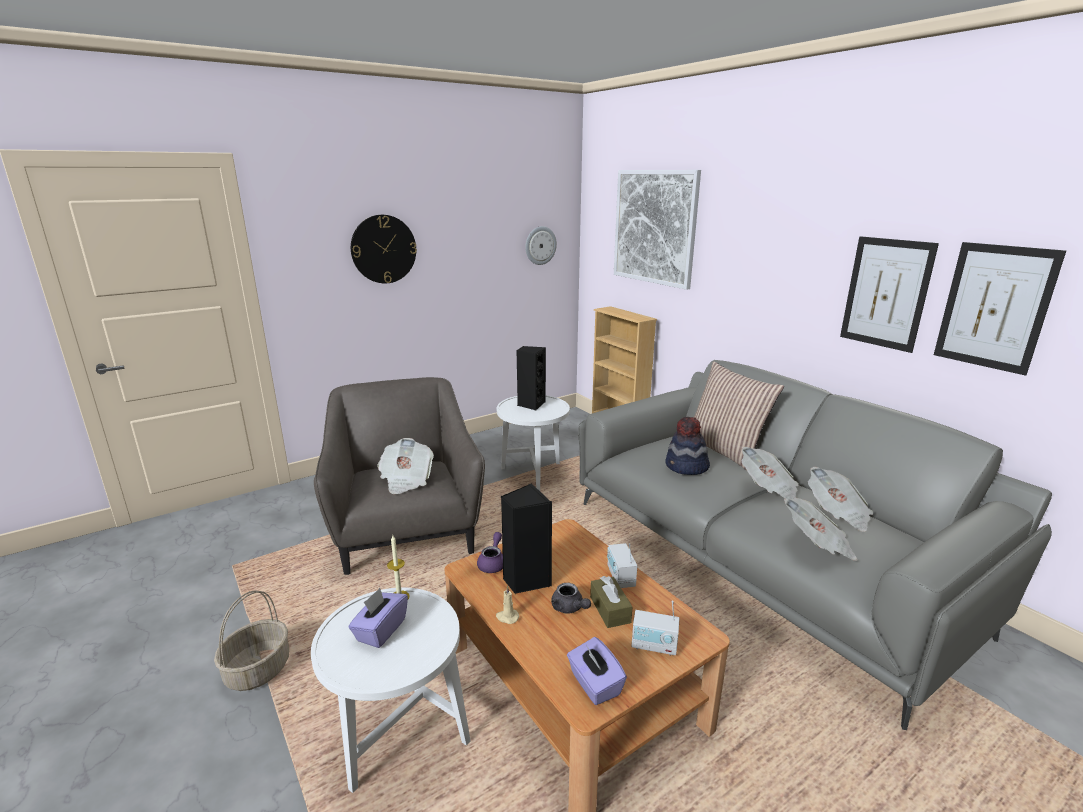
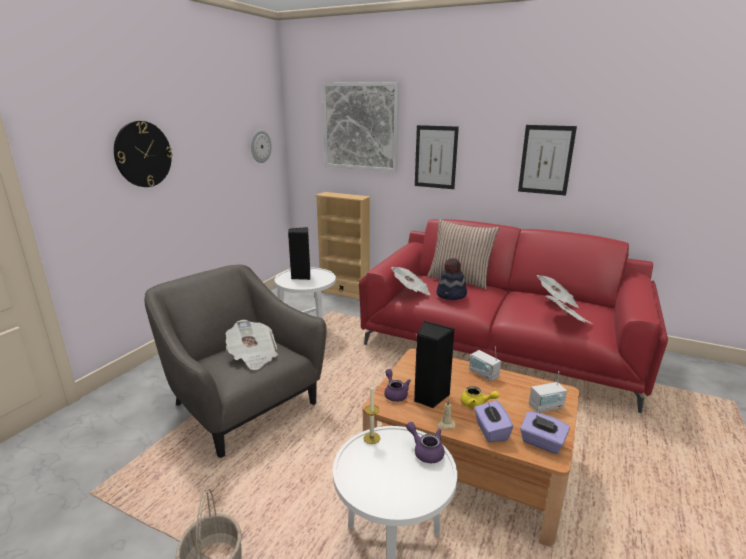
camera: 30 degrees left, 0 degrees up
purple tissue box [348,588,408,648] -> purple tissue box moved to [474,400,513,442]
grey teapot [551,583,591,613] -> yellow teapot [461,386,499,408]
grey sofa [578,360,1052,730] -> red sofa [359,219,668,413]
brown tissue box [590,576,633,628] -> none
newspaper [742,447,799,499] -> newspaper moved to [391,267,430,295]
picture [934,242,1066,376] -> picture moved to [415,125,459,189]
none -> purple teapot [406,422,445,463]

